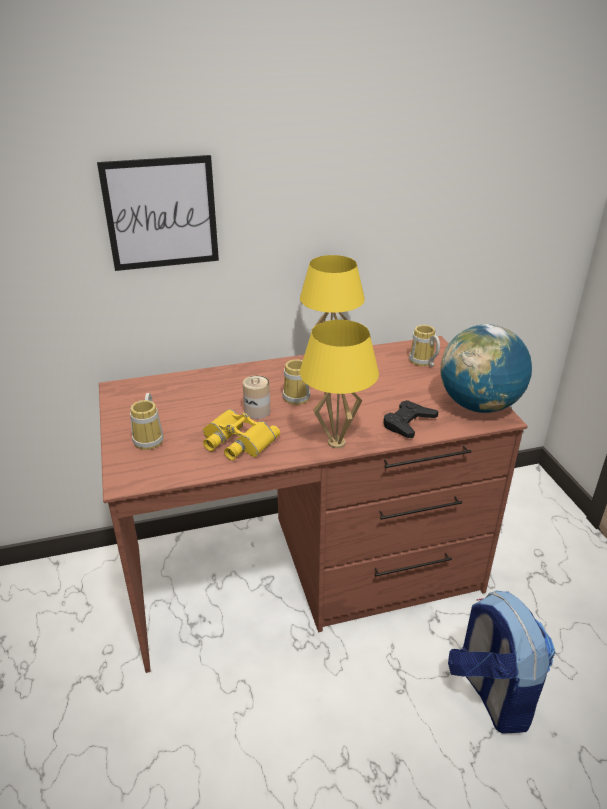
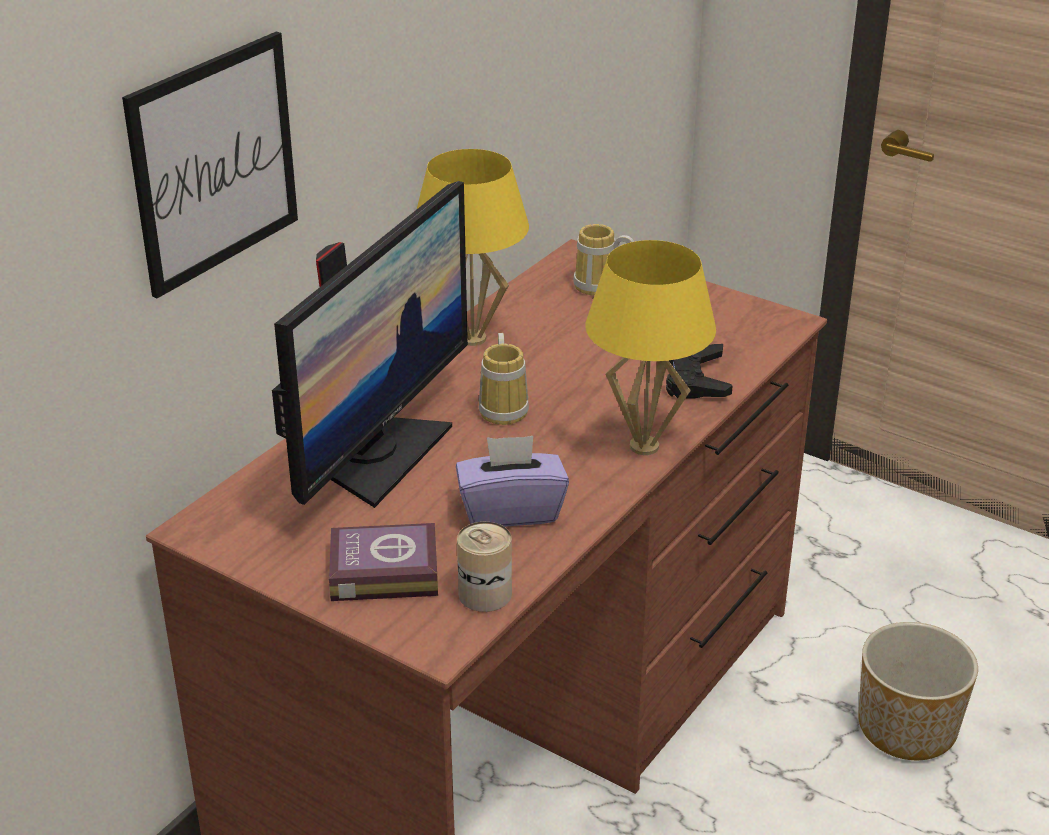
camera: 40 degrees left, 0 degrees up
mug [130,393,164,450] -> book [329,523,438,601]
yellow binoculars [203,409,280,460] -> purple tissue box [456,436,569,527]
can [243,375,270,419] -> can moved to [457,522,512,612]
globe [440,324,532,413] -> none
backpack [448,590,555,734] -> planter [858,622,978,760]
none -> monitor [272,181,468,508]

